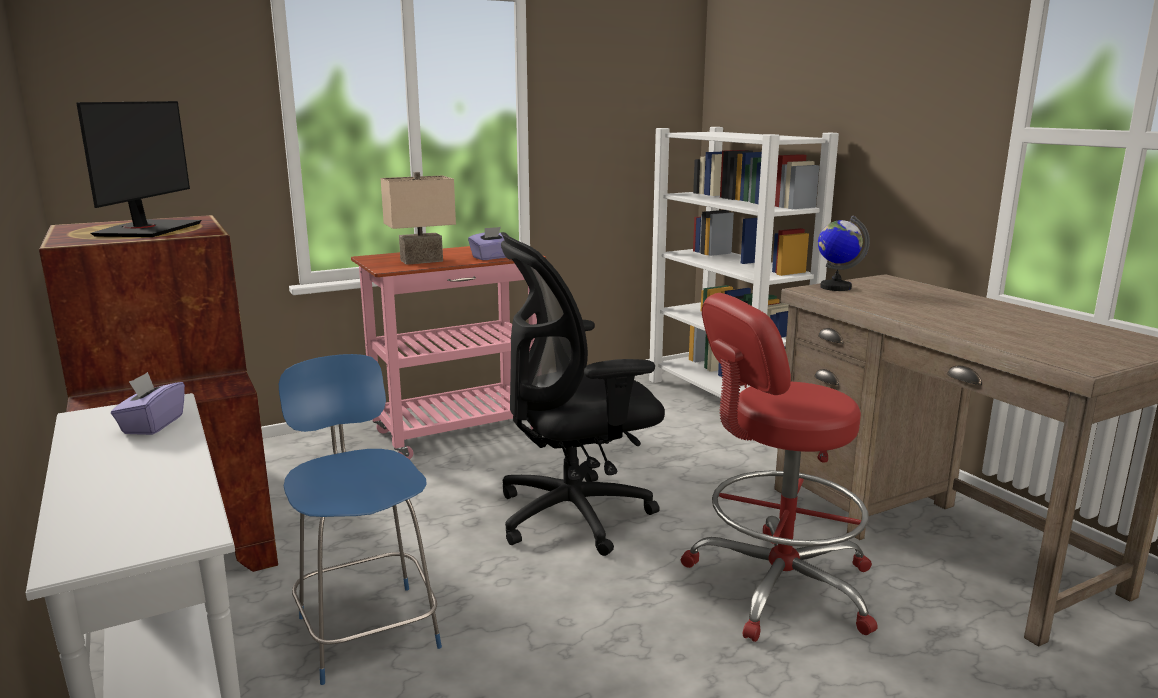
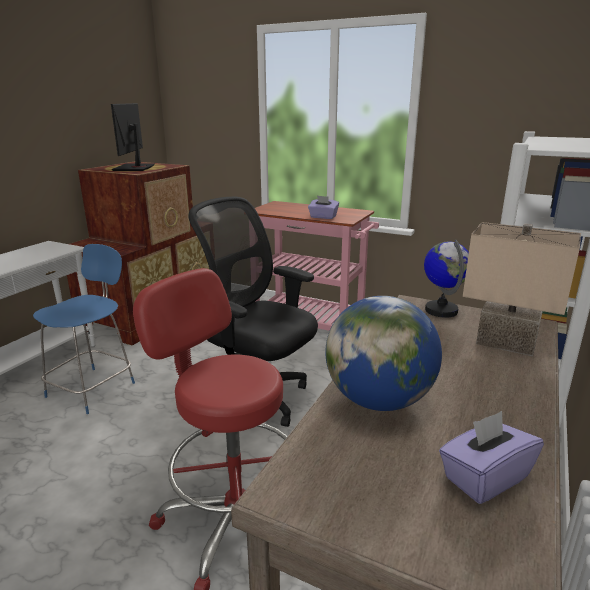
camera: 55 degrees right, 5 degrees up
monitor [76,101,202,237] -> monitor turned 120 degrees clockwise [111,103,155,171]
purple tissue box [111,372,185,435] -> purple tissue box moved to [439,411,544,504]
beige table lamp [380,172,456,265] -> beige table lamp moved to [463,222,581,357]
none -> globe [325,296,442,411]

